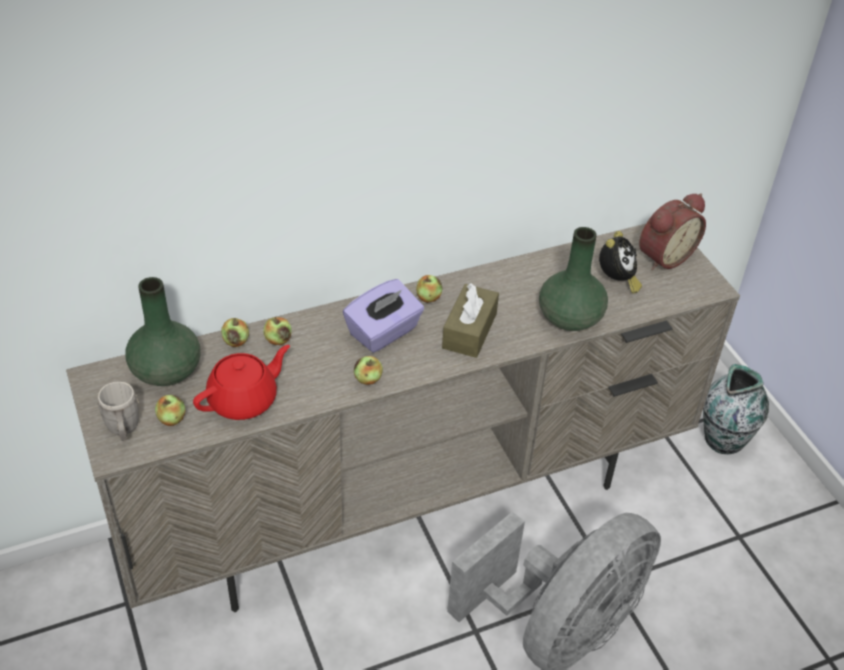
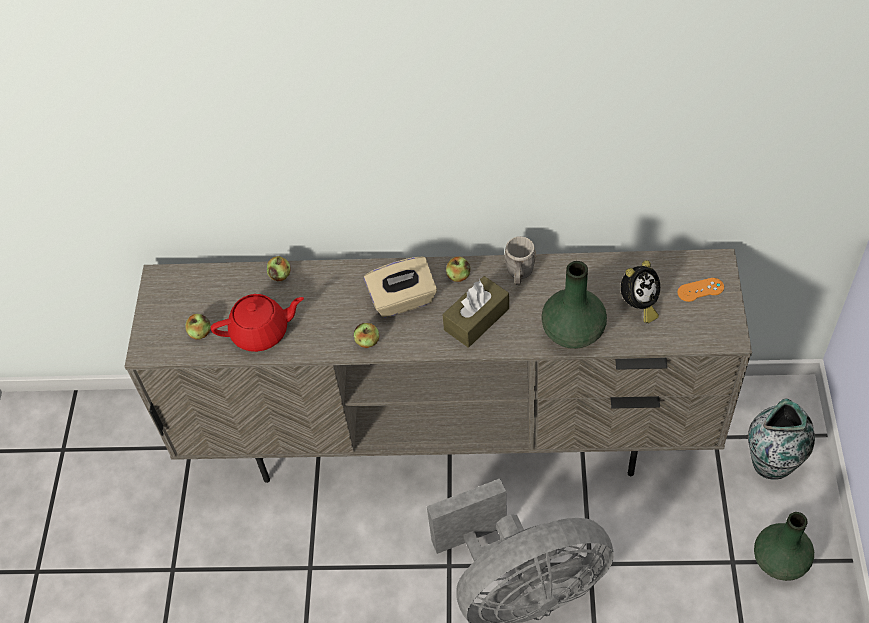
camera: 30 degrees right, 10 degrees up
grey mug [98,381,139,441] -> grey mug moved to [504,236,536,285]
green vase [125,277,201,386] -> green vase moved to [754,512,814,581]
apple [263,317,292,345] -> none
purple tissue box [343,279,424,353] -> beige tissue box [364,256,437,318]
alarm clock [639,193,706,270] -> orange game controller [678,278,724,302]

